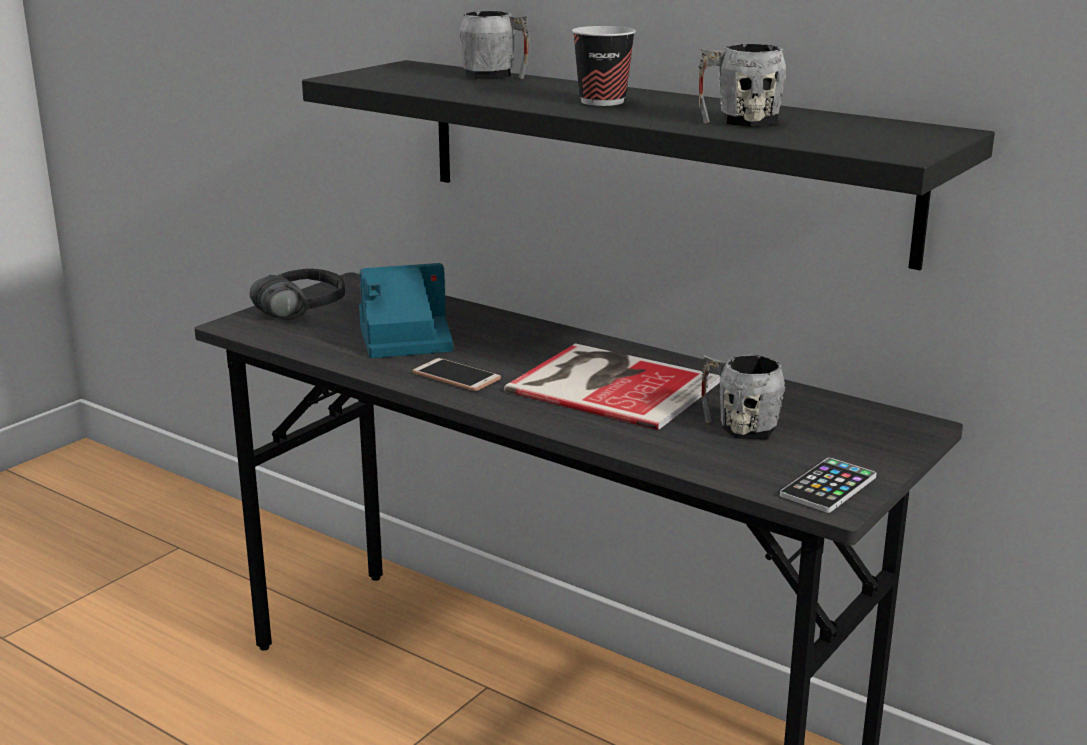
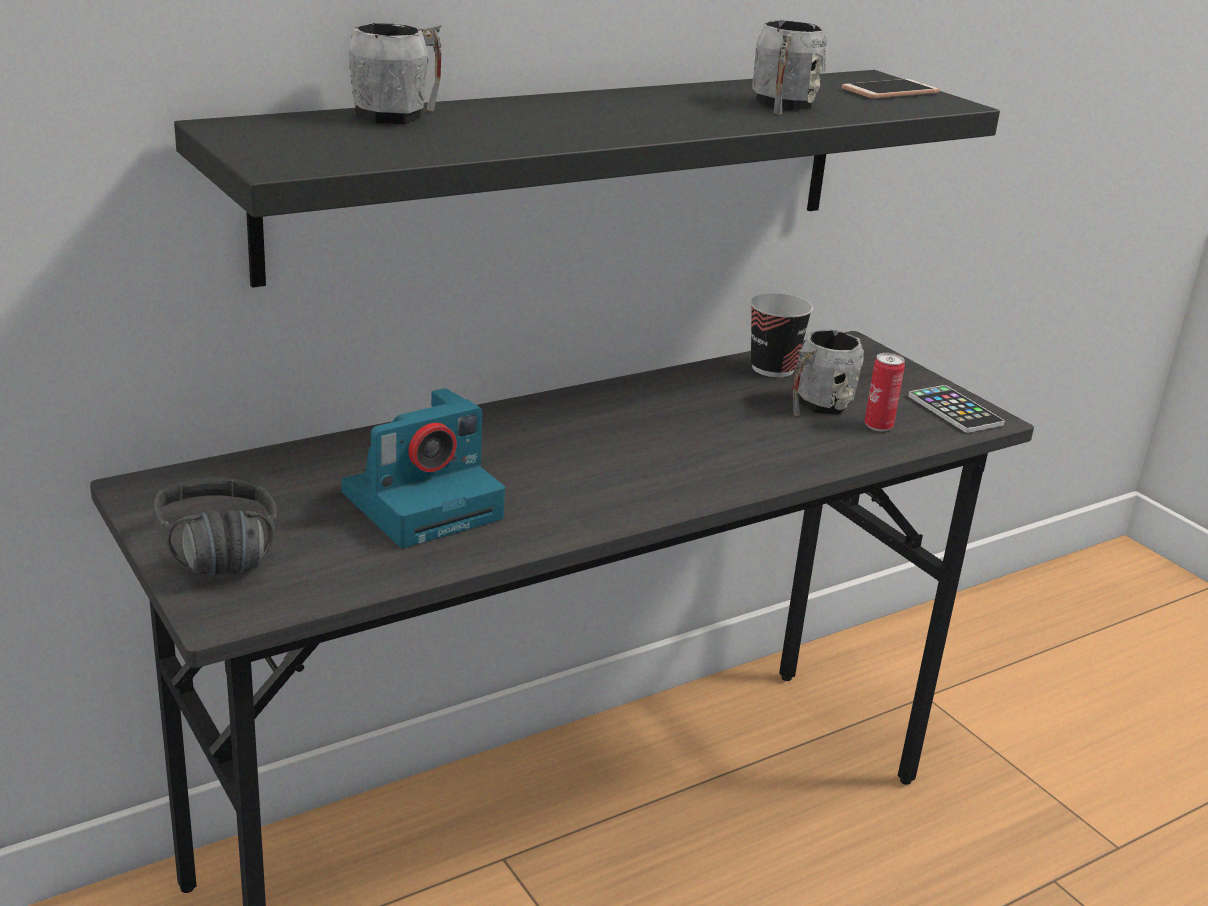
camera: 70 degrees left, 5 degrees up
camera [359,263,453,358] -> camera turned 135 degrees counterclockwise [341,388,505,548]
phone [412,358,501,391] -> phone moved to [842,79,940,98]
book [504,343,720,430] -> none
cup [572,26,636,106] -> cup moved to [750,293,813,377]
none -> can [864,353,905,431]

